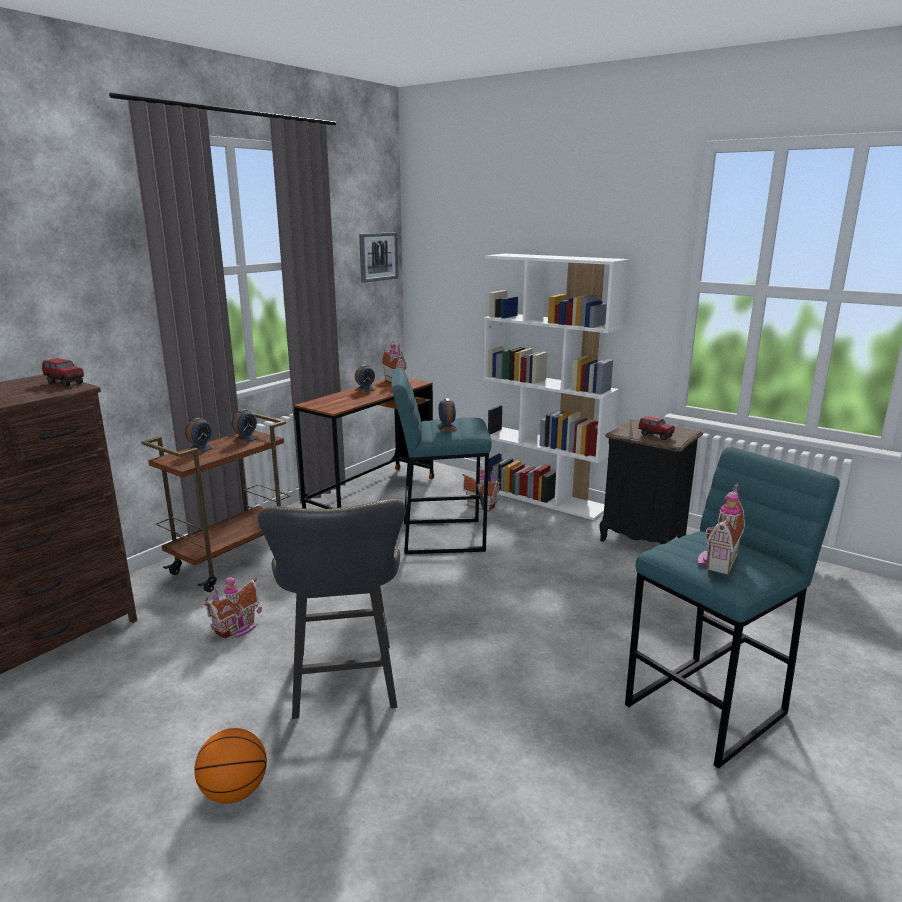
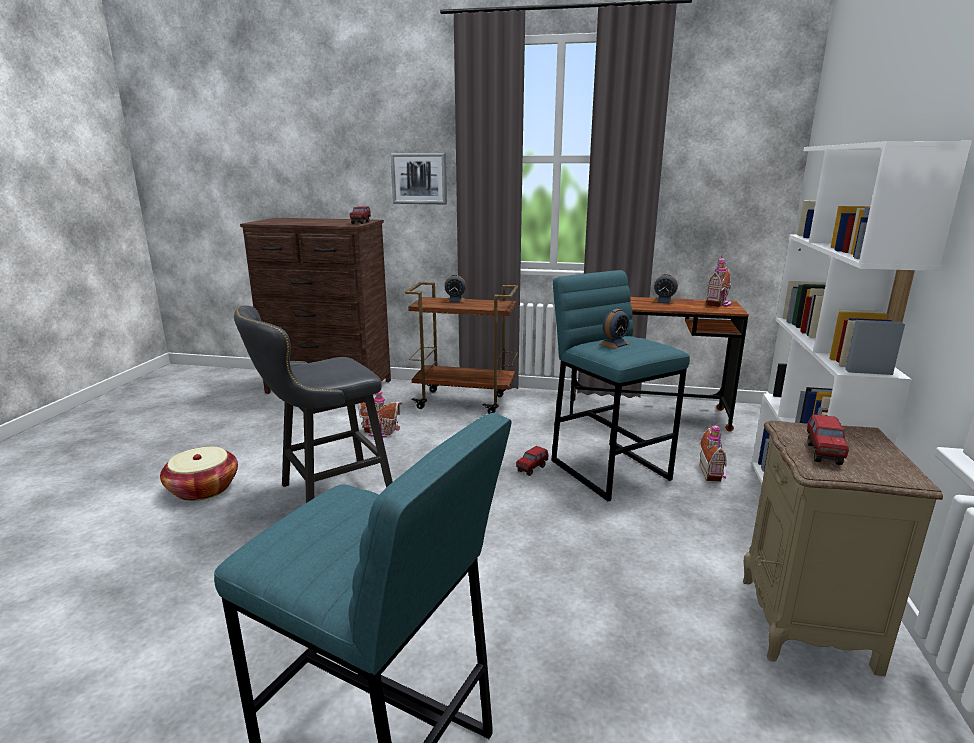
camera: 65 degrees right, 0 degrees up
basketball [194,728,267,804] -> basket [160,447,238,501]
alarm clock [232,409,260,444] -> none
picture [359,232,398,283] -> picture moved to [390,153,447,204]
black nightstand [600,419,703,544] -> beige nightstand [743,420,943,676]
toy house [697,483,745,575] -> none
none -> toy truck [516,446,549,476]

